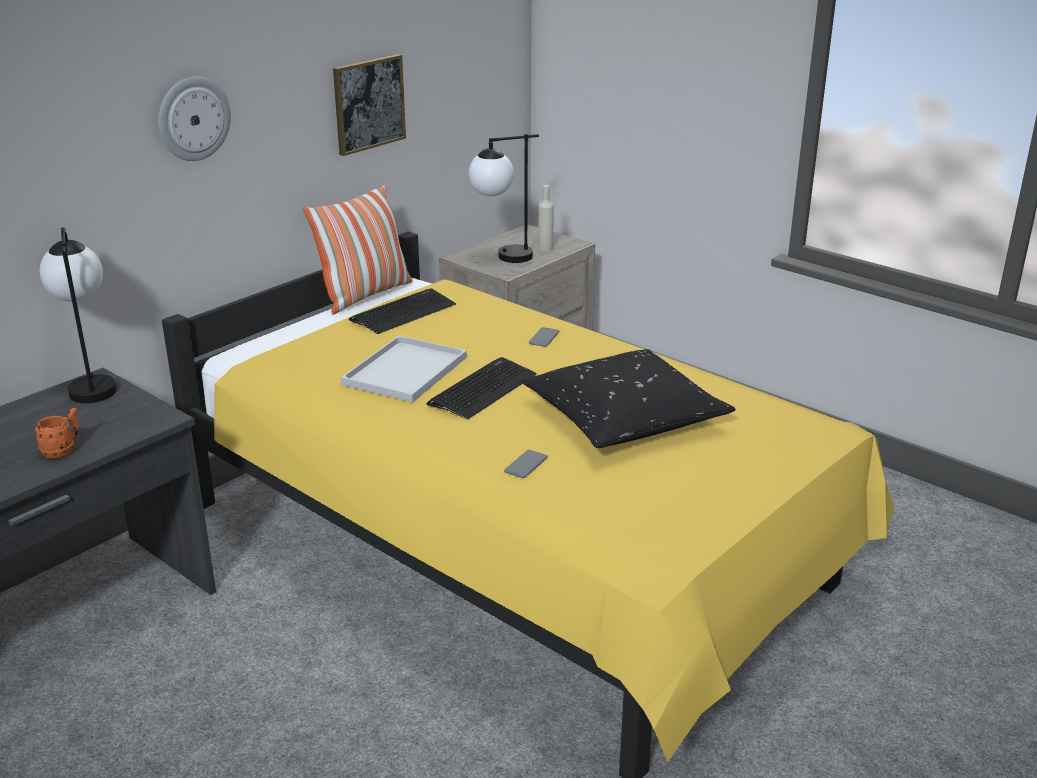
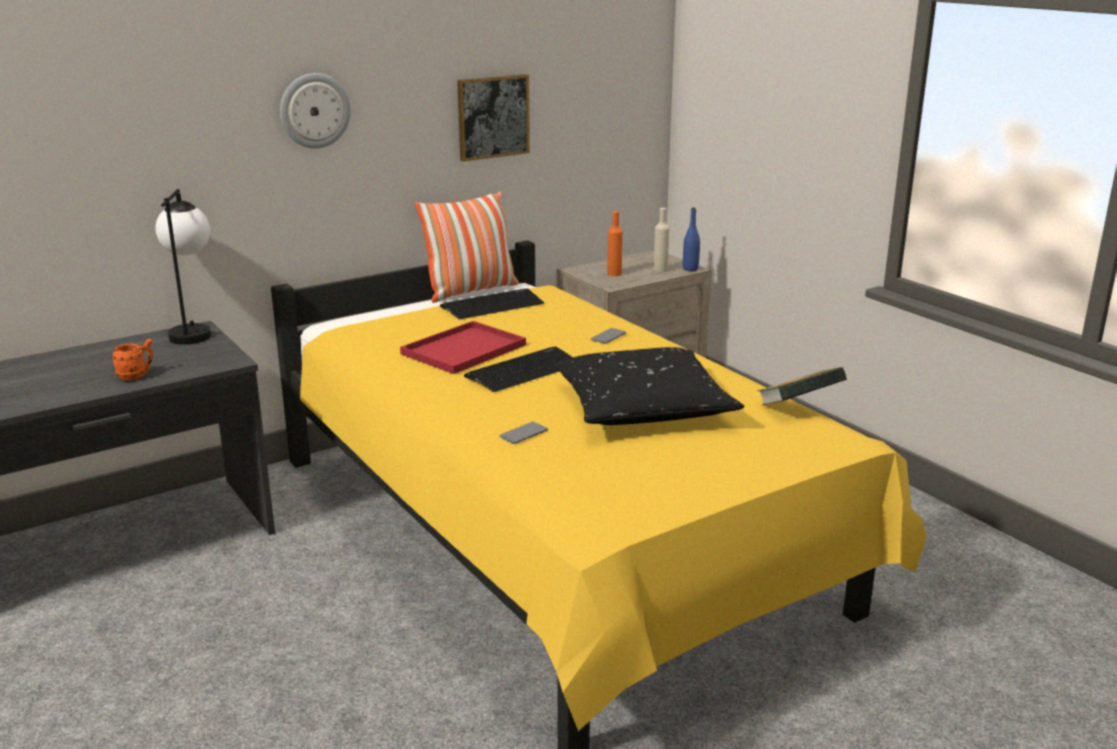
camera: 15 degrees right, 5 degrees down
white tray [341,335,467,403] -> red tray [400,321,526,374]
table lamp [469,134,539,263] -> orange bottle [607,211,623,276]
none -> blue bottle [683,208,700,271]
none -> book [758,367,847,406]

